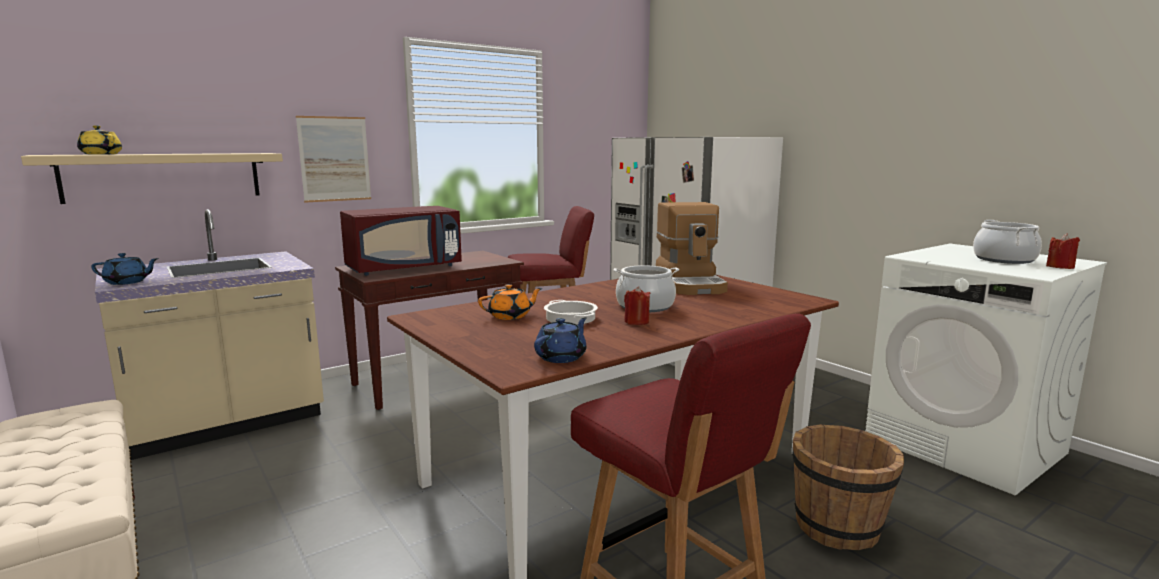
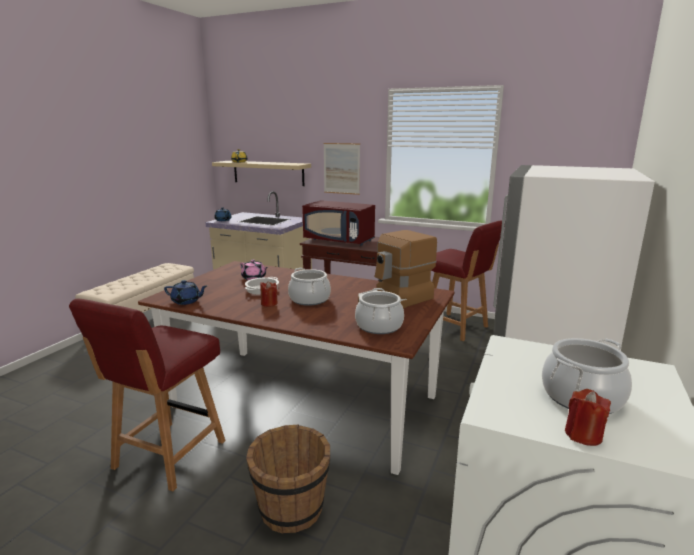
camera: 60 degrees right, 5 degrees up
orange teapot [478,284,542,320] -> pink teapot [240,260,268,280]
none -> cooking pot [355,288,404,334]

